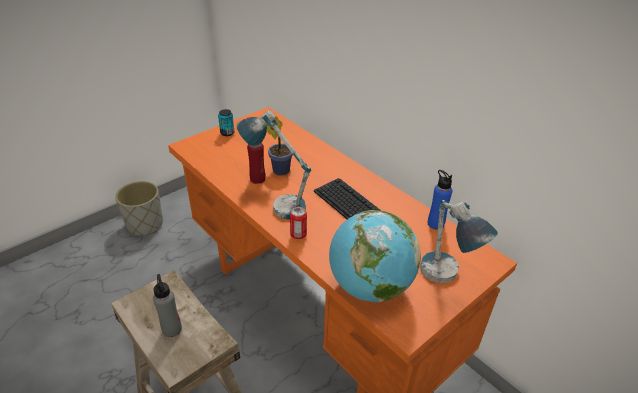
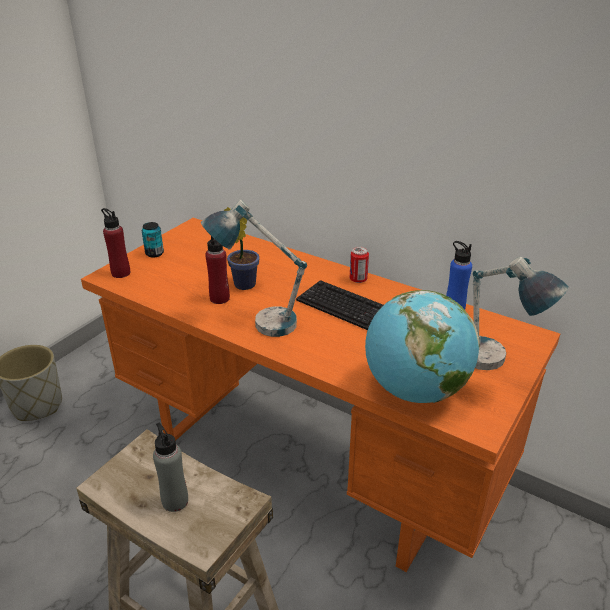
camera: 15 degrees left, 5 degrees down
can [290,207,307,239] -> can moved to [350,247,369,283]
none -> red bottle [101,208,130,278]

